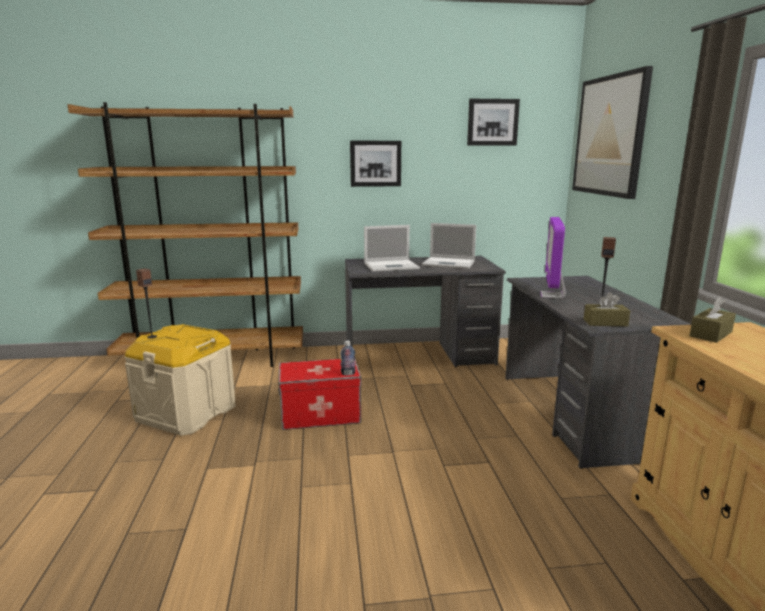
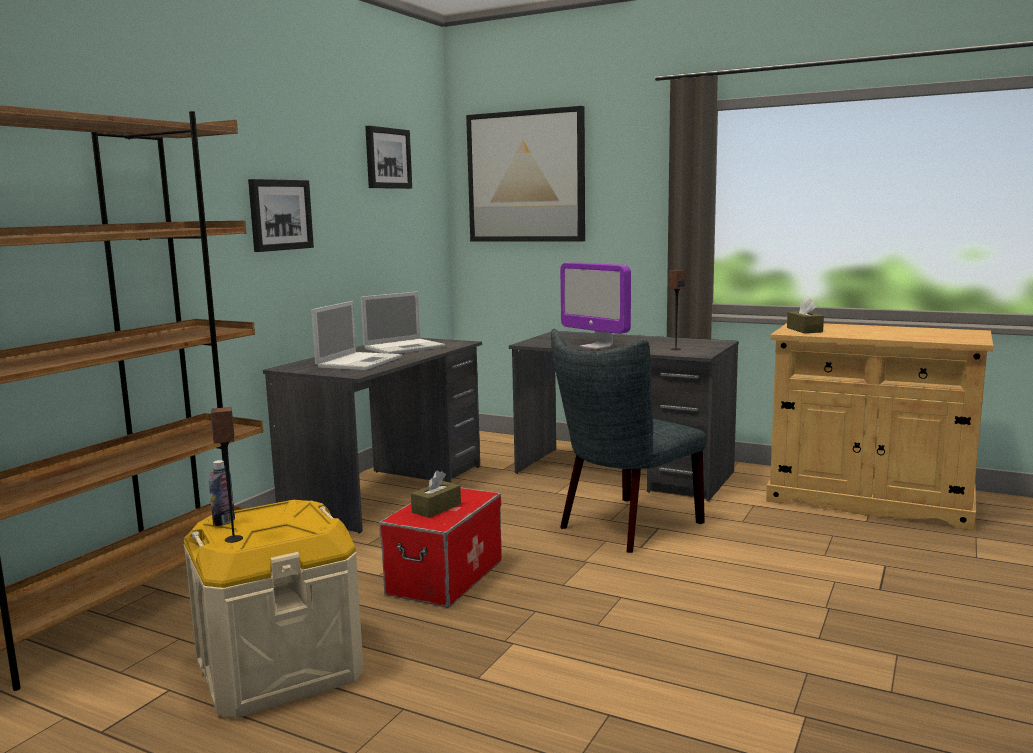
camera: 55 degrees left, 5 degrees down
bottle [340,341,356,375] -> bottle moved to [209,460,235,526]
brown tissue box [584,292,630,326] -> brown tissue box moved to [411,470,461,518]
none -> grey chair [551,329,706,553]

